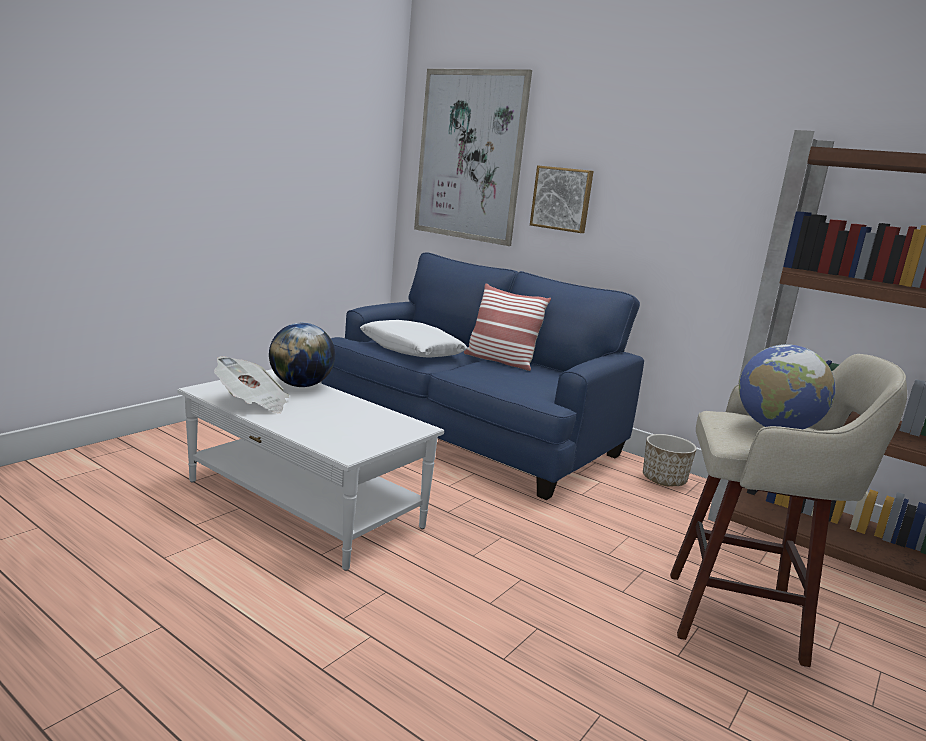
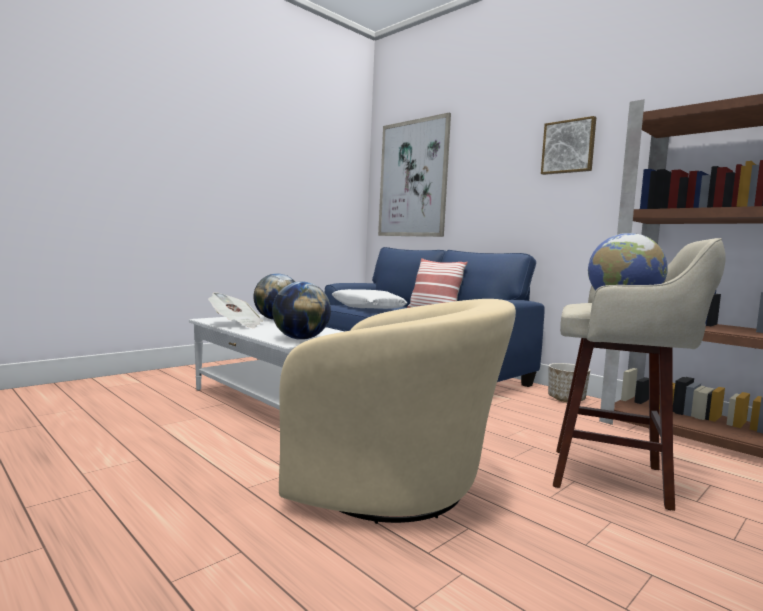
camera: 10 degrees right, 10 degrees down
picture [530,165,594,233] -> picture moved to [541,116,596,175]
none -> globe [272,282,331,340]
none -> beige armchair [279,299,516,524]

